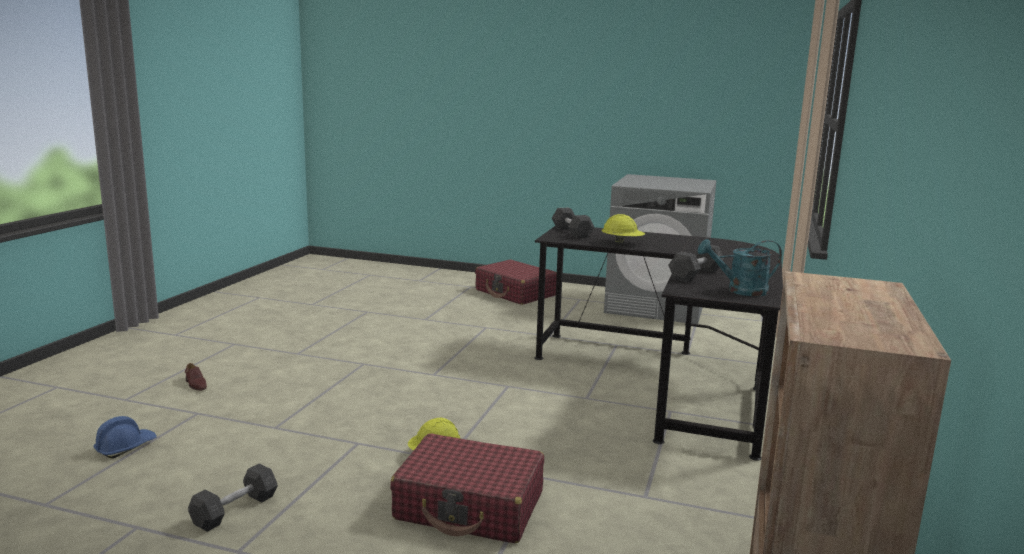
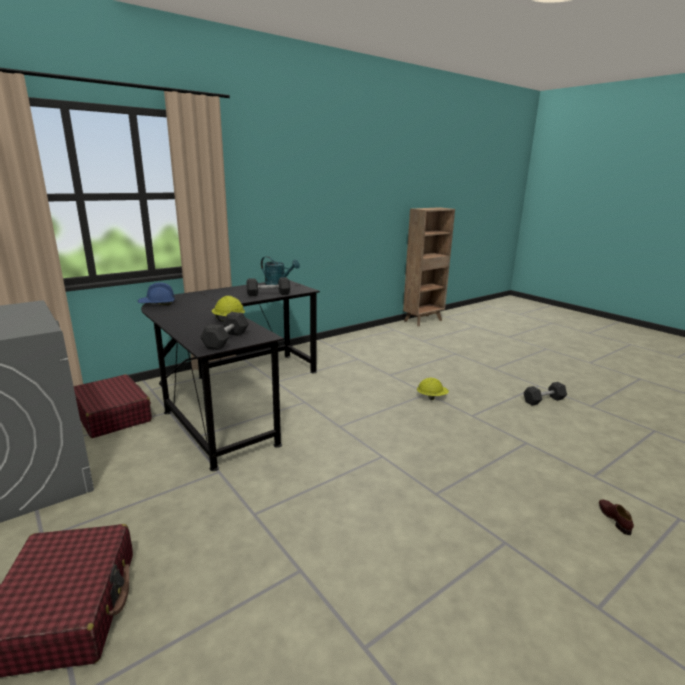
camera: 145 degrees left, 5 degrees up
blue hard hat [93,416,157,458] -> blue hard hat moved to [138,283,175,305]
red suitcase [390,433,544,543] -> red suitcase moved to [74,374,152,438]

